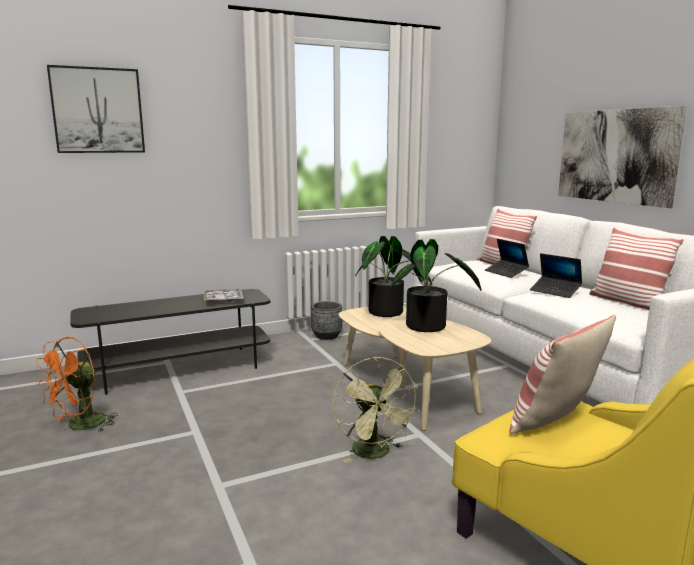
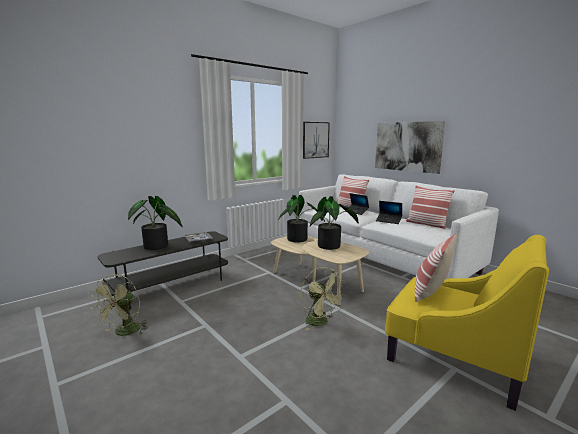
camera: 15 degrees left, 0 degrees up
orange fan [35,337,118,432] -> green fan [90,274,148,336]
picture [47,65,145,153] -> picture moved to [303,122,330,159]
grey planter [311,301,342,340] -> none
none -> potted plant [128,196,182,250]

